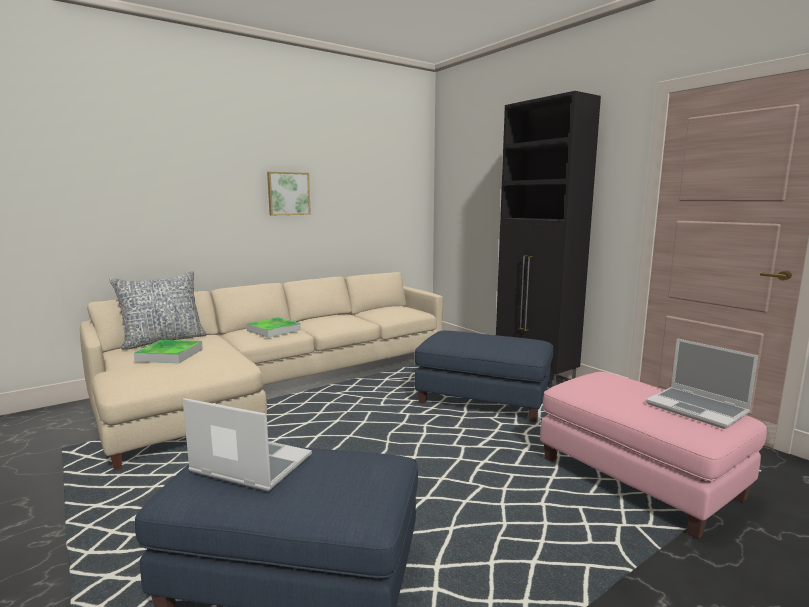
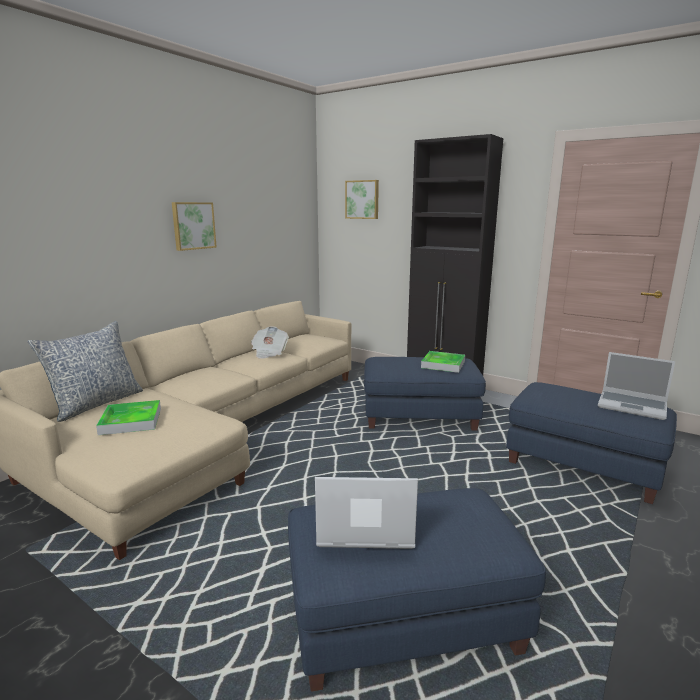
camera: 20 degrees left, 5 degrees up
tray [246,317,301,338] -> tray moved to [421,351,465,373]
pink ottoman [540,372,767,539] -> blue ottoman [506,382,677,504]
none -> newspaper [251,326,289,359]
none -> picture [345,180,379,219]

